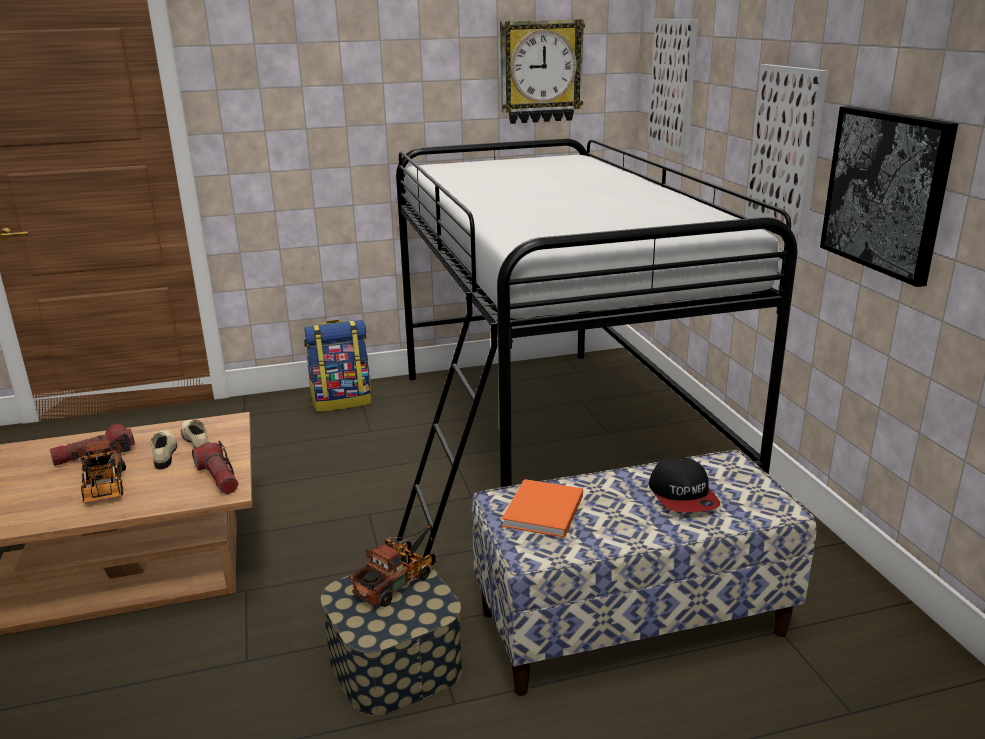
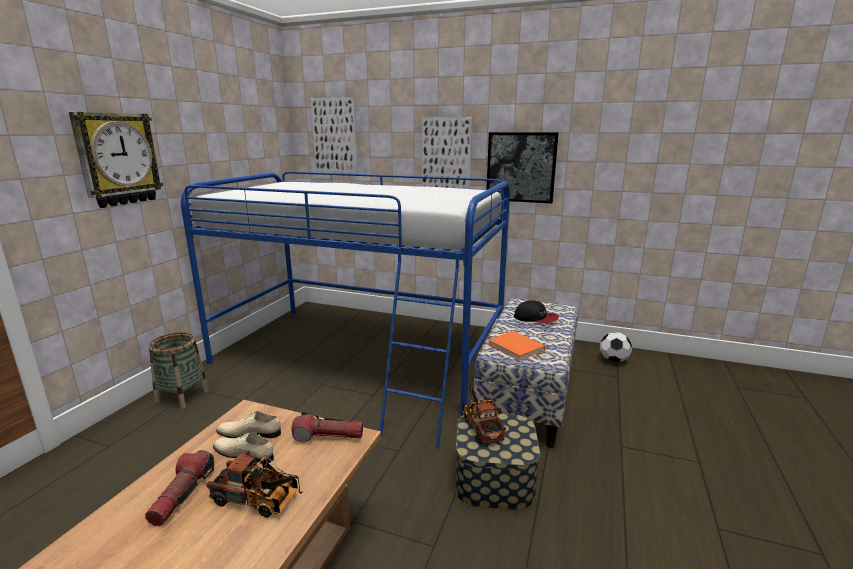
camera: 55 degrees left, 5 degrees down
backpack [304,320,372,412] -> basket [149,332,209,409]
black bed [396,138,798,558] -> blue bed [181,172,510,449]
wall clock [500,19,585,124] -> wall clock moved to [69,112,163,208]
none -> football [600,332,632,362]

